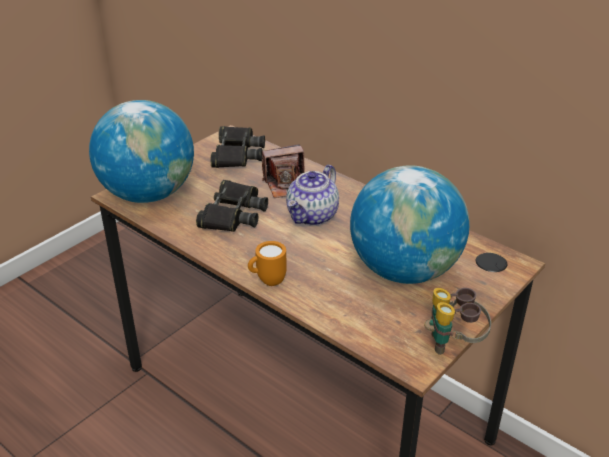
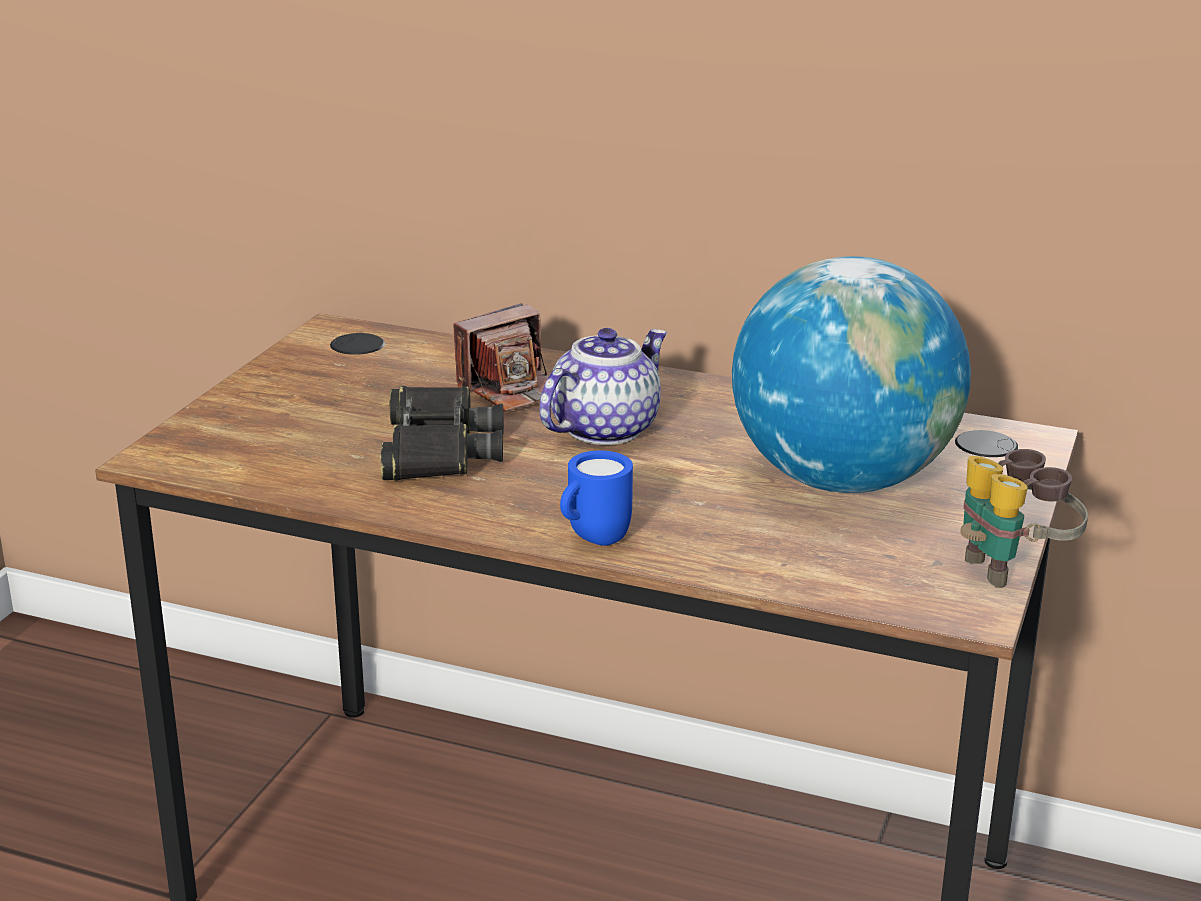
camera: 20 degrees left, 10 degrees down
globe [89,100,194,203] -> none
black binoculars [211,126,265,168] -> none
orange mug [248,241,287,286] -> blue mug [560,450,633,546]
teapot [286,165,339,226] -> teapot turned 150 degrees counterclockwise [539,328,667,445]

